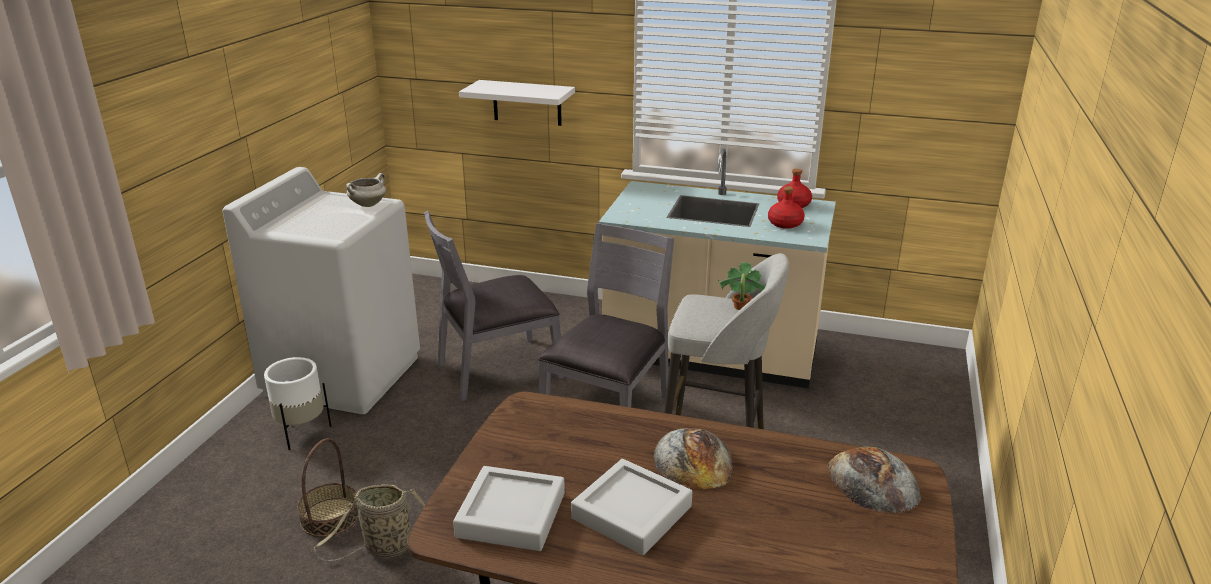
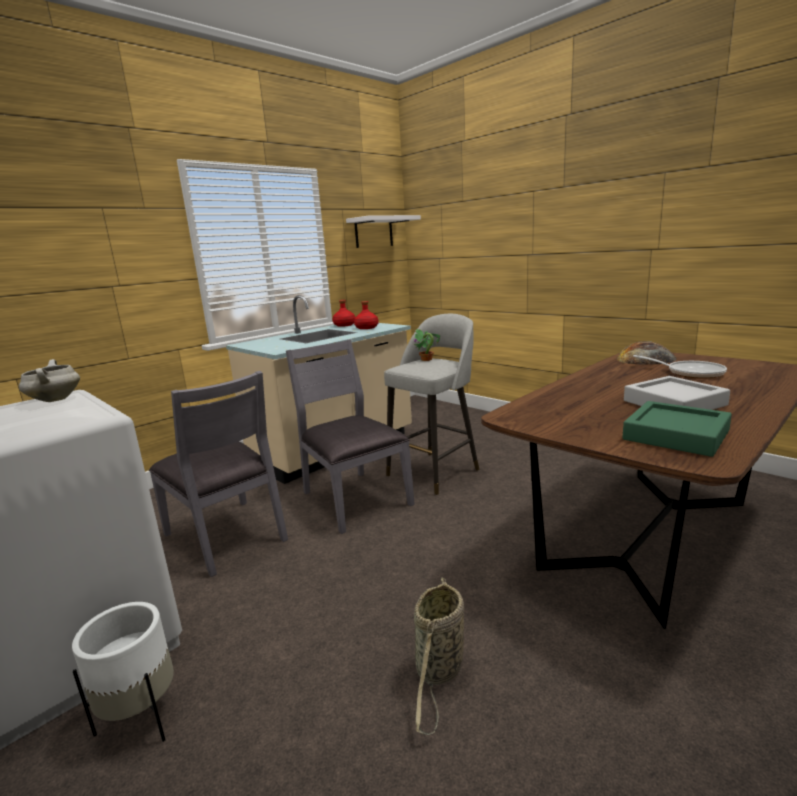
camera: 60 degrees left, 10 degrees down
basket [297,438,359,537] -> none
grey chair [424,211,564,402] -> grey chair turned 45 degrees counterclockwise [149,371,288,577]
grey tray [453,466,565,551] -> green tray [622,401,732,457]
white shelf [459,80,575,126] -> white shelf moved to [346,215,421,248]
bread [654,428,733,489] -> none
none -> frying pan [633,355,727,379]

